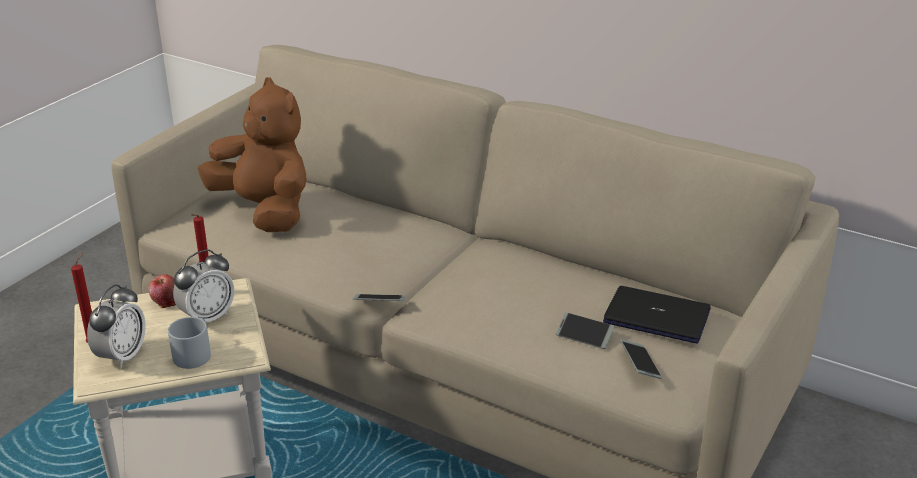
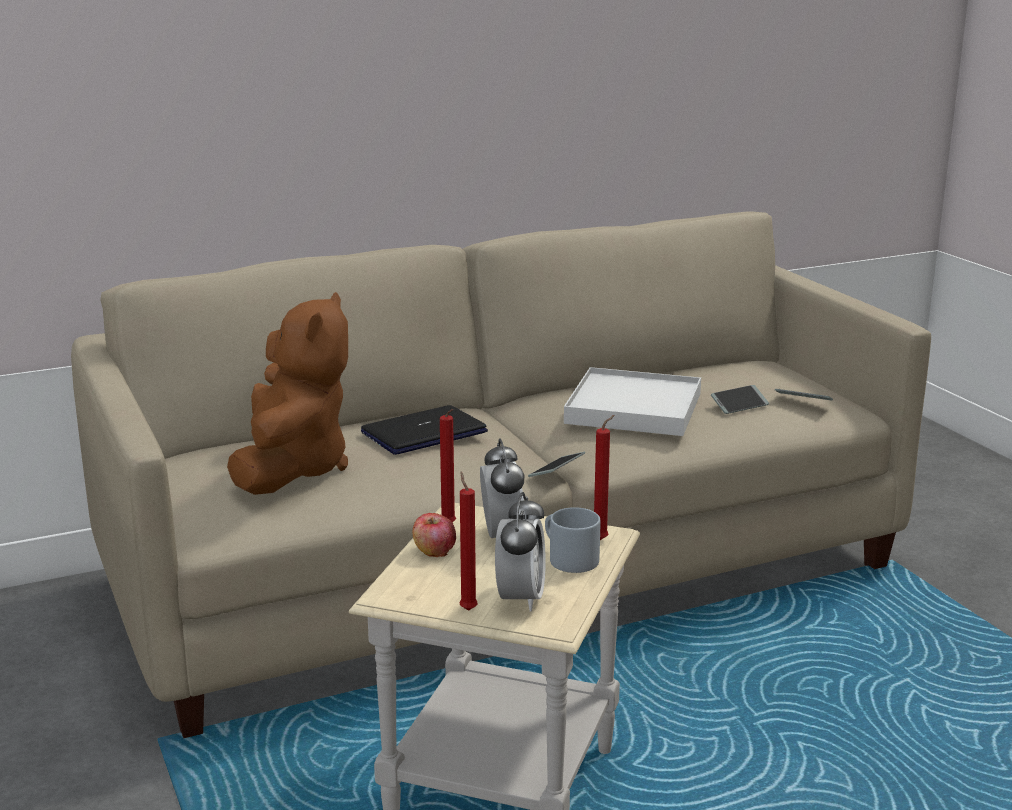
camera: 55 degrees left, 10 degrees down
alarm clock [87,284,146,368] -> alarm clock turned 45 degrees clockwise [495,492,546,611]
brown plush toy [198,77,307,232] -> brown plush toy turned 105 degrees clockwise [227,292,348,495]
laptop [603,286,711,343] -> laptop moved to [361,405,488,455]
none -> white tray [564,367,701,436]
none -> red candle [594,415,615,540]

